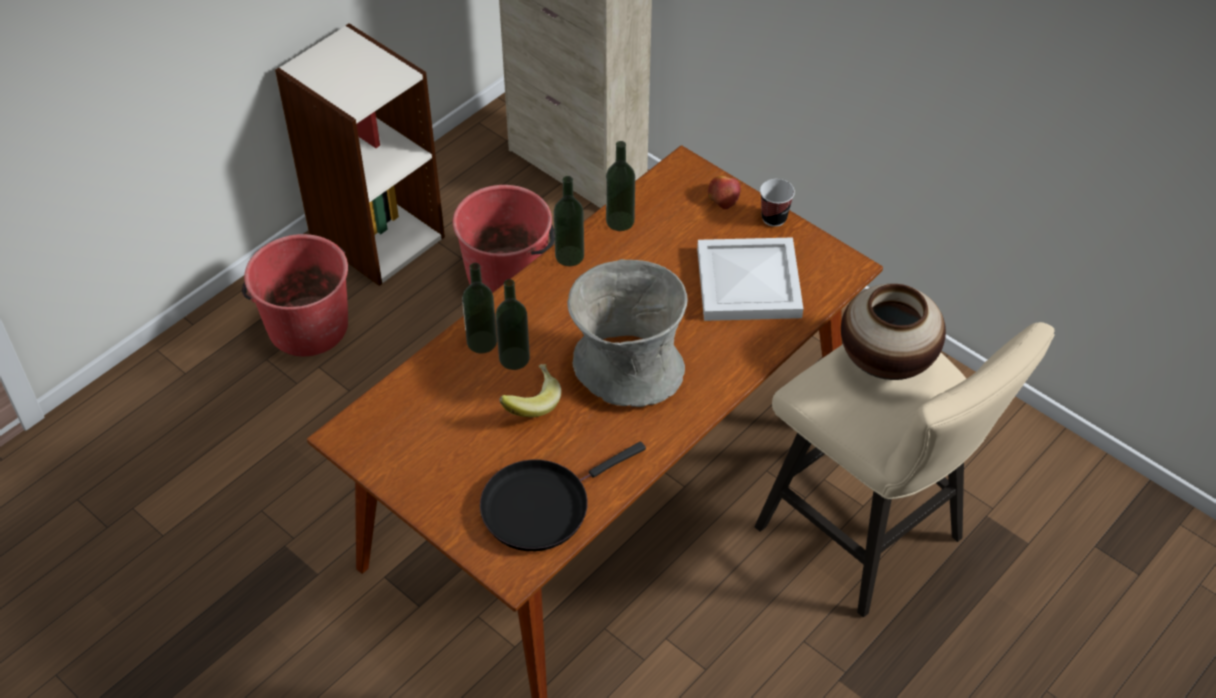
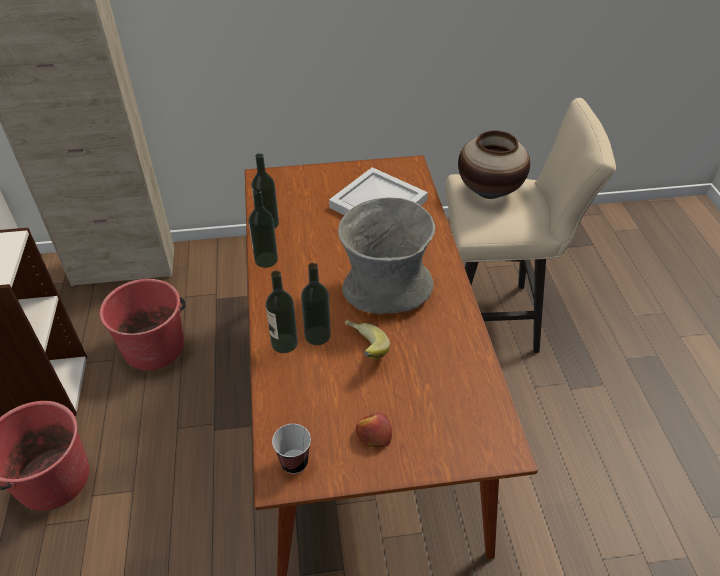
camera: 50 degrees left, 5 degrees down
black frying pan [480,442,646,551] -> none
apple [708,176,741,209] -> apple moved to [356,412,392,447]
cup [760,179,795,227] -> cup moved to [272,424,311,474]

